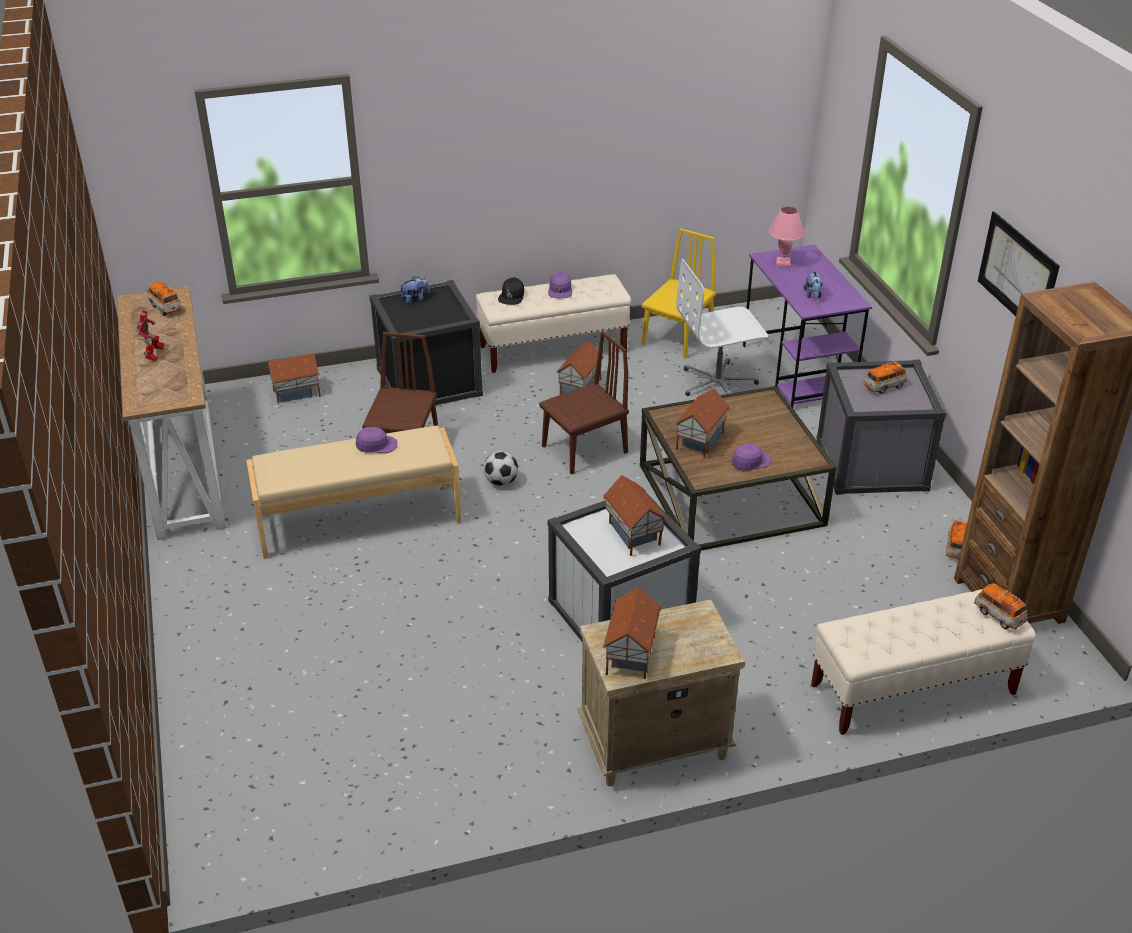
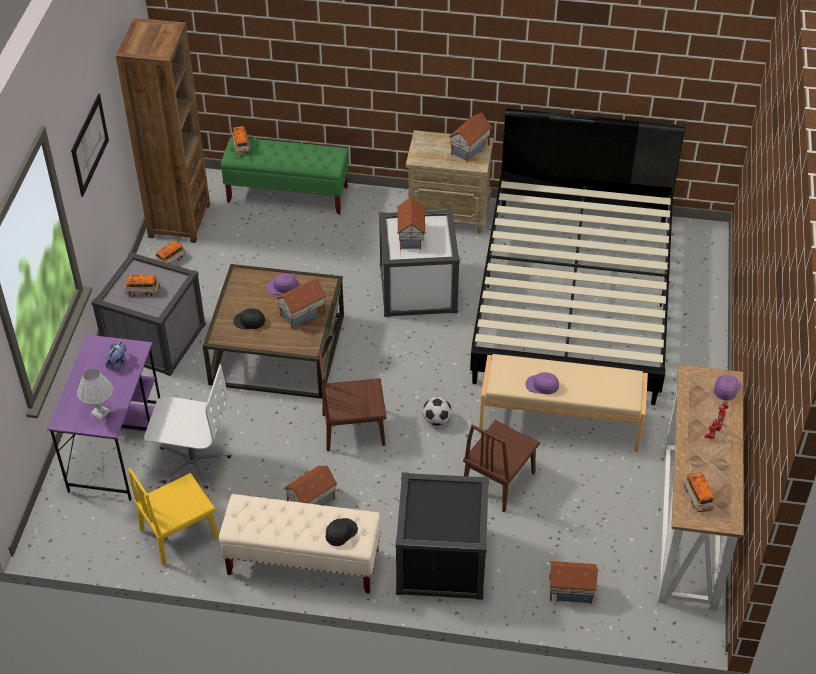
camera: 155 degrees left, 10 degrees up
plush toy [400,276,430,304] -> none
purple cap [548,271,572,298] -> purple cap moved to [714,374,741,401]
pink table lamp [769,207,805,267] -> white table lamp [77,369,113,420]
beige bench [811,589,1036,735] -> green bench [221,136,349,214]
none -> black cap [233,308,265,329]
none -> black bed [470,108,685,405]

